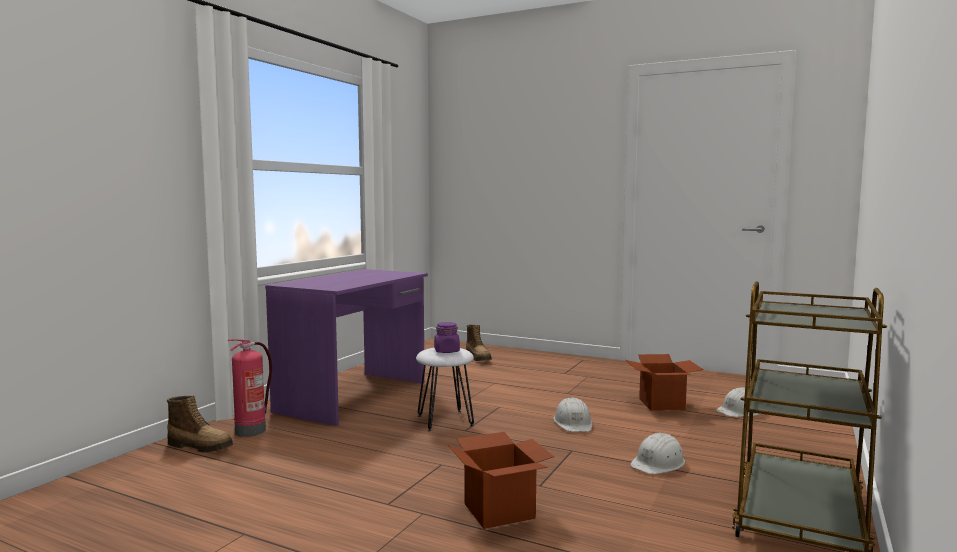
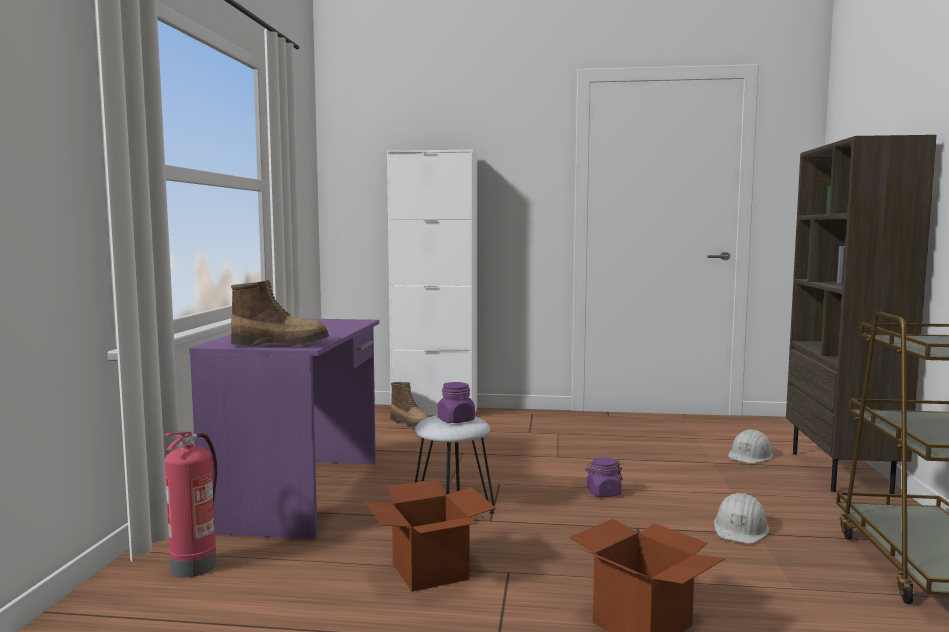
camera: 20 degrees left, 0 degrees up
boot [167,396,233,453] -> boot moved to [231,280,329,347]
white hard hat [553,397,593,432] -> purple jar [585,457,623,497]
cardboard box [625,354,704,411] -> cardboard box moved to [365,479,496,592]
none -> white cabinet [387,150,477,416]
none -> brown bookcase [786,135,937,494]

